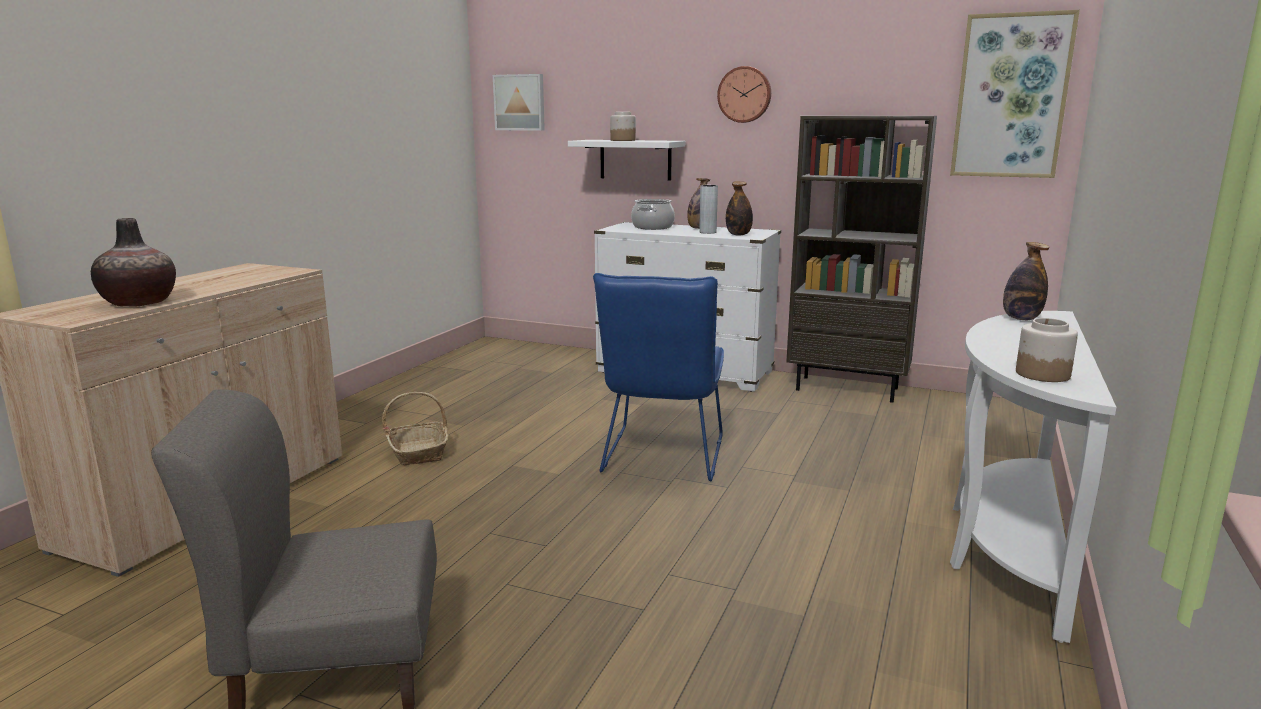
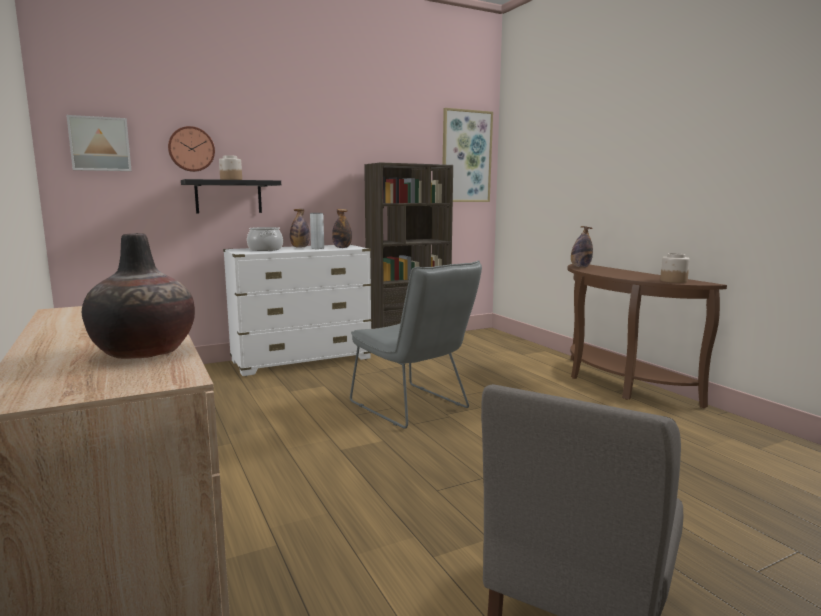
camera: 50 degrees left, 5 degrees down
basket [382,392,449,466] -> none
white shelf [568,140,685,181] -> black shelf [181,179,281,214]
blue chair [593,273,724,481] -> grey chair [350,260,482,429]
wall clock [717,66,771,123] -> wall clock moved to [168,126,215,172]
white console table [950,311,1116,643] -> brown console table [567,264,727,409]

